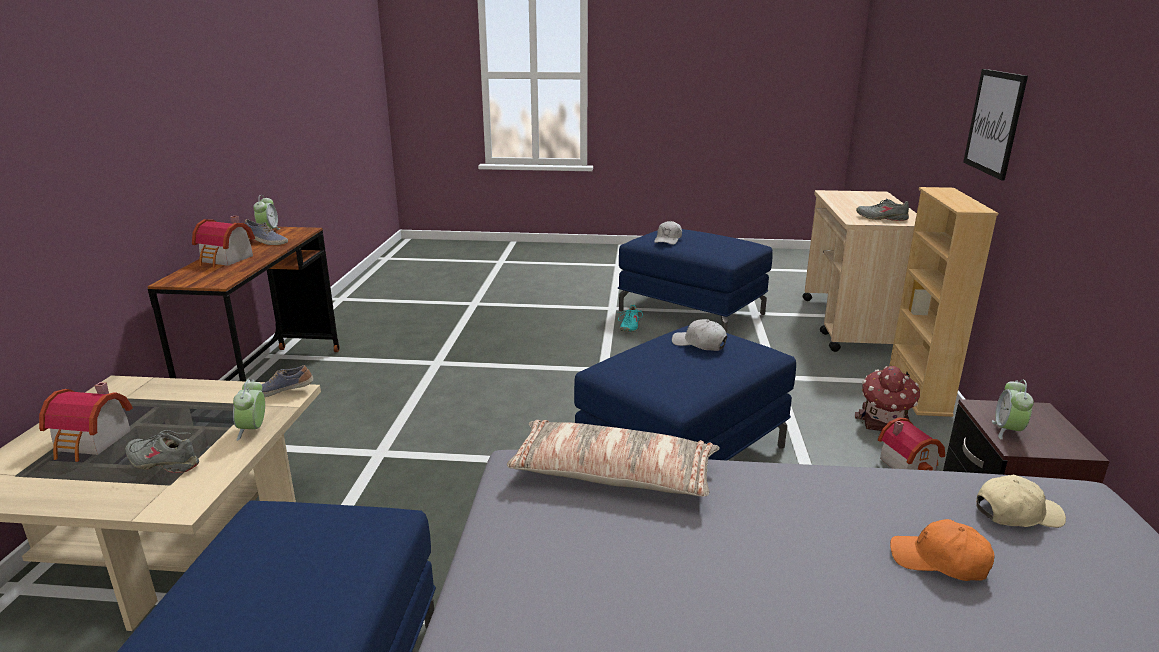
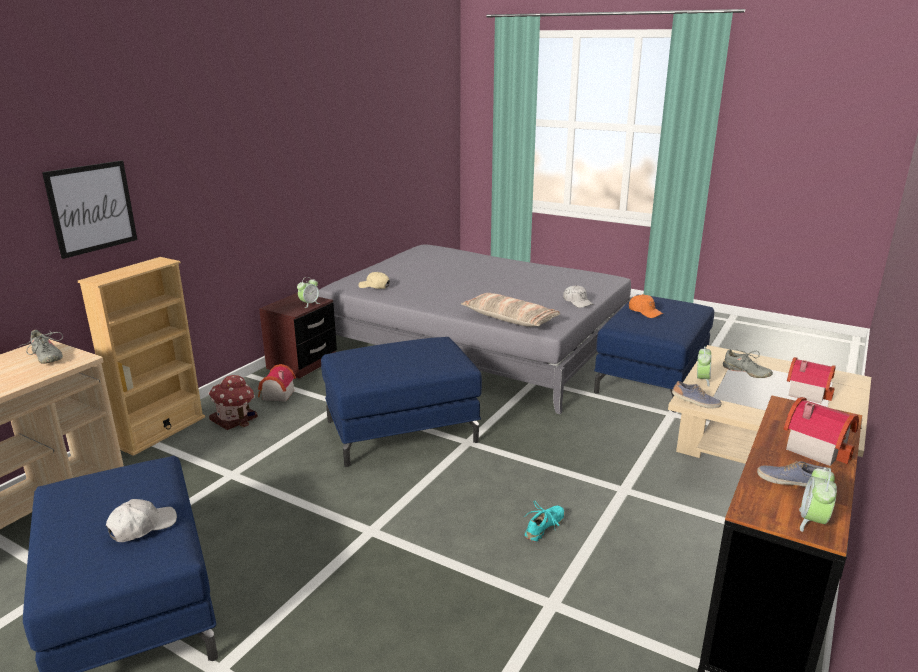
camera: 155 degrees left, 0 degrees up
turquoise shoe [618,304,643,332] -> turquoise shoe moved to [524,501,565,542]
white cap [672,319,727,351] -> white cap moved to [563,285,594,308]
orange cap [890,519,994,581] -> orange cap moved to [629,294,663,318]

